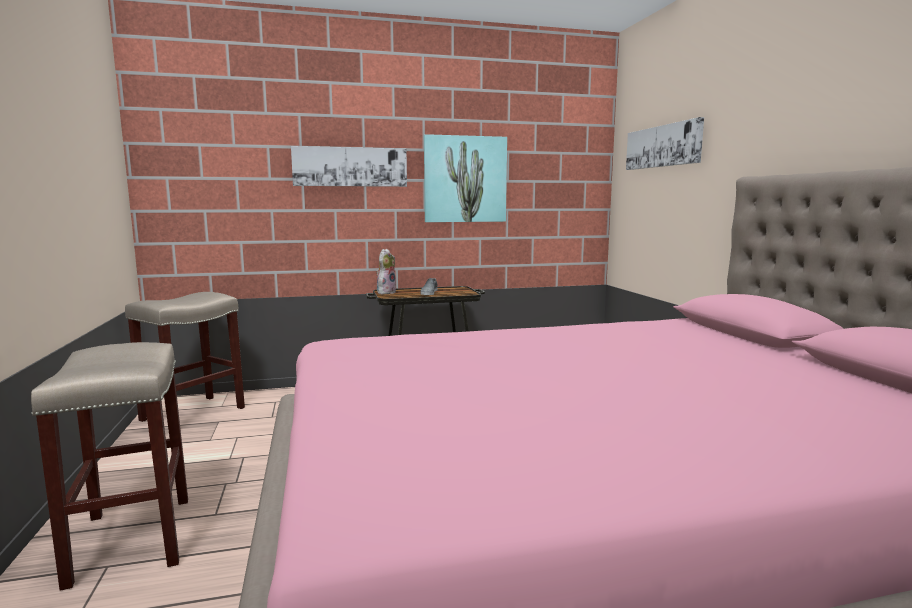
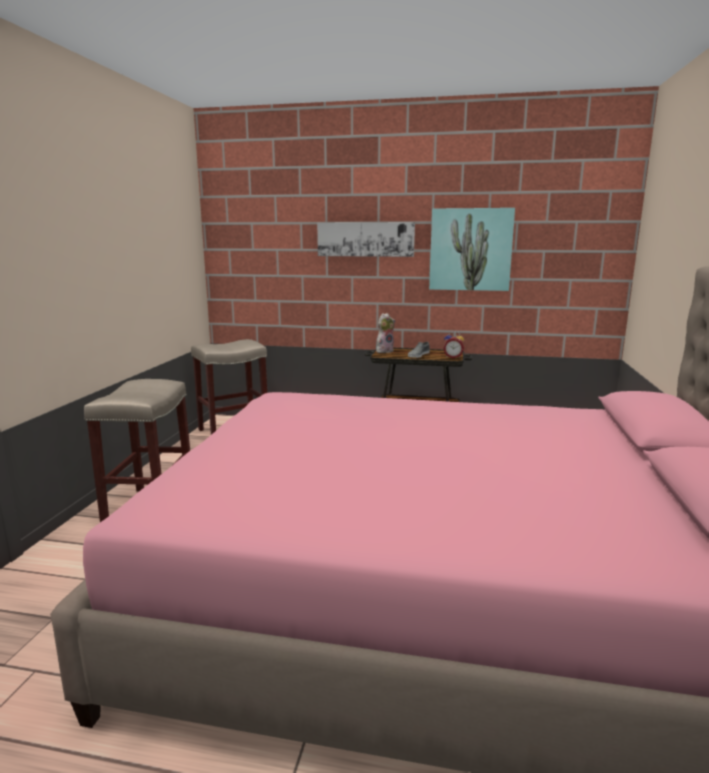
camera: 25 degrees right, 5 degrees up
picture [626,117,704,170] -> none
none -> alarm clock [443,331,464,358]

